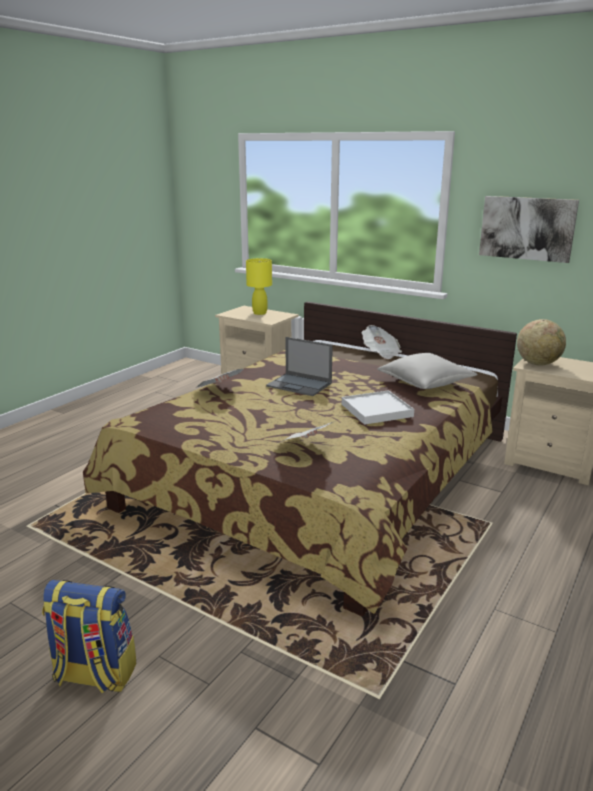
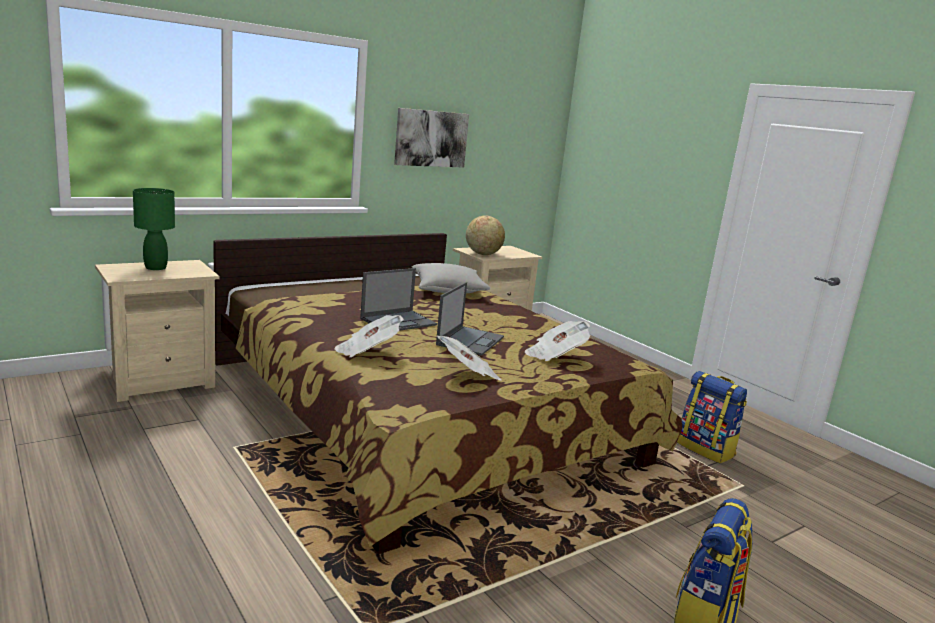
camera: 70 degrees left, 5 degrees down
yellow table lamp [246,258,272,315] -> green table lamp [133,188,175,270]
white tray [342,390,414,425] -> none
newspaper [362,325,402,359] -> newspaper moved to [437,336,502,381]
none -> laptop [436,282,504,356]
none -> backpack [677,371,747,463]

